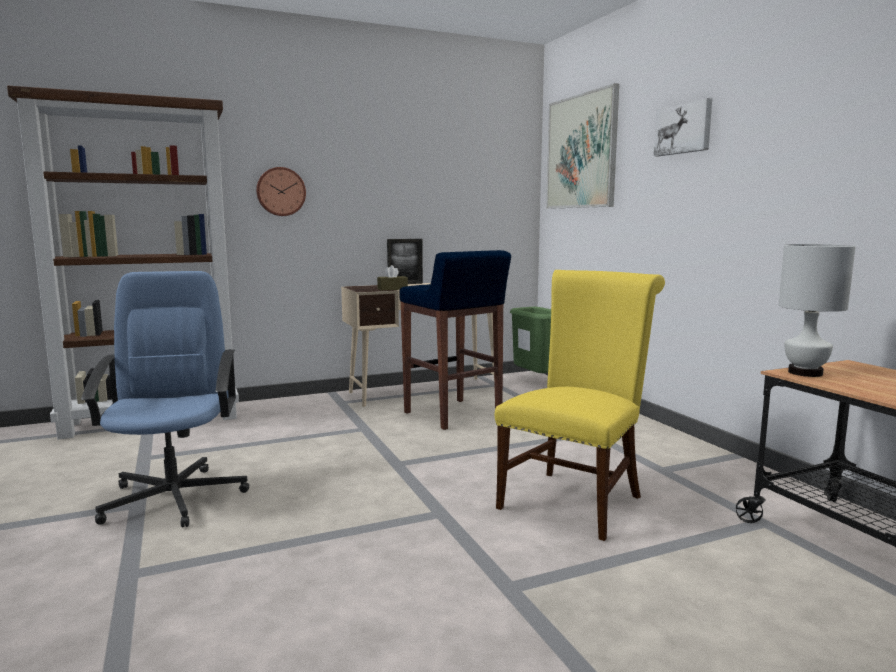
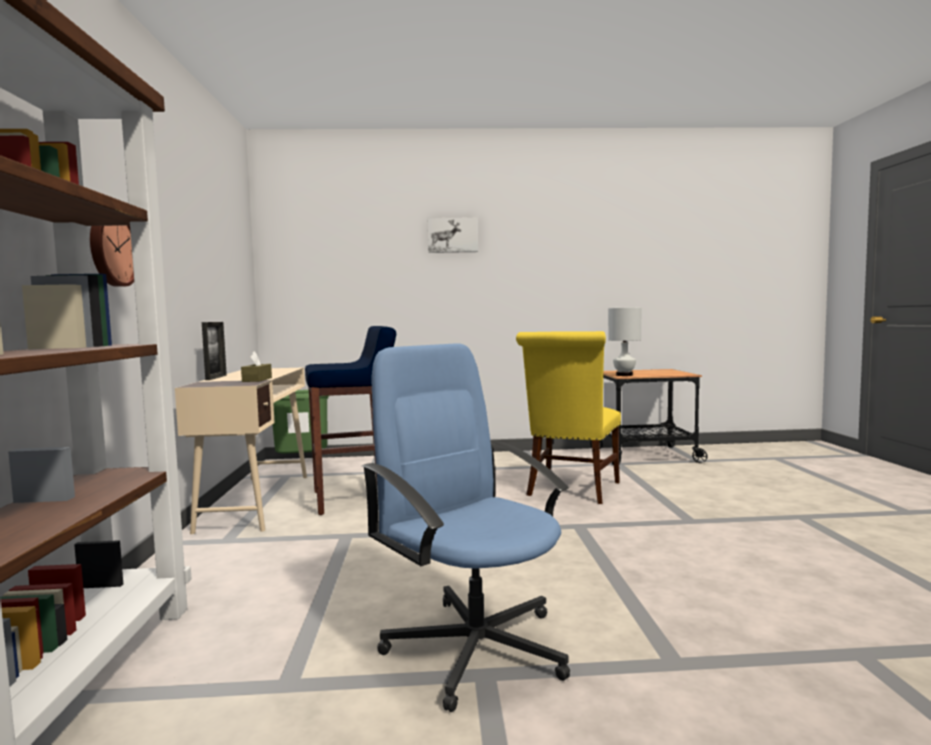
camera: 70 degrees left, 5 degrees down
blue office chair [81,271,249,528] -> blue office chair turned 45 degrees clockwise [362,344,570,712]
yellow chair [495,270,665,541] -> yellow chair turned 120 degrees counterclockwise [516,331,621,504]
picture [546,83,619,209] -> none

